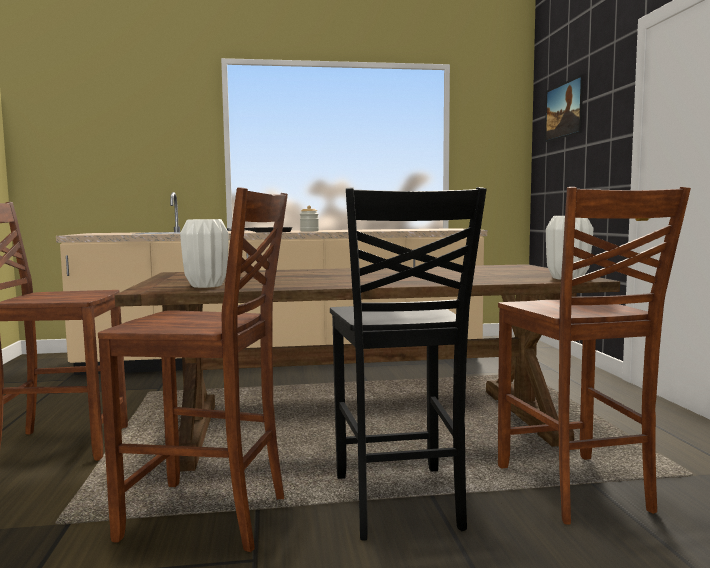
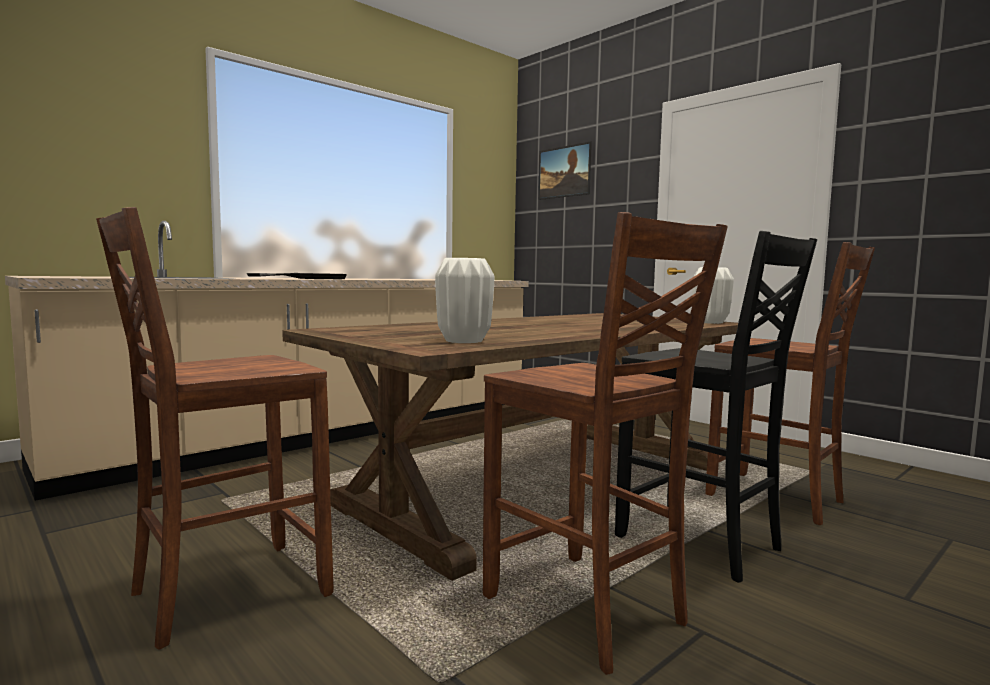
camera: 35 degrees left, 0 degrees up
brown chair [98,187,288,552] -> brown chair turned 75 degrees clockwise [483,212,728,675]
jar [300,206,319,232] -> none

